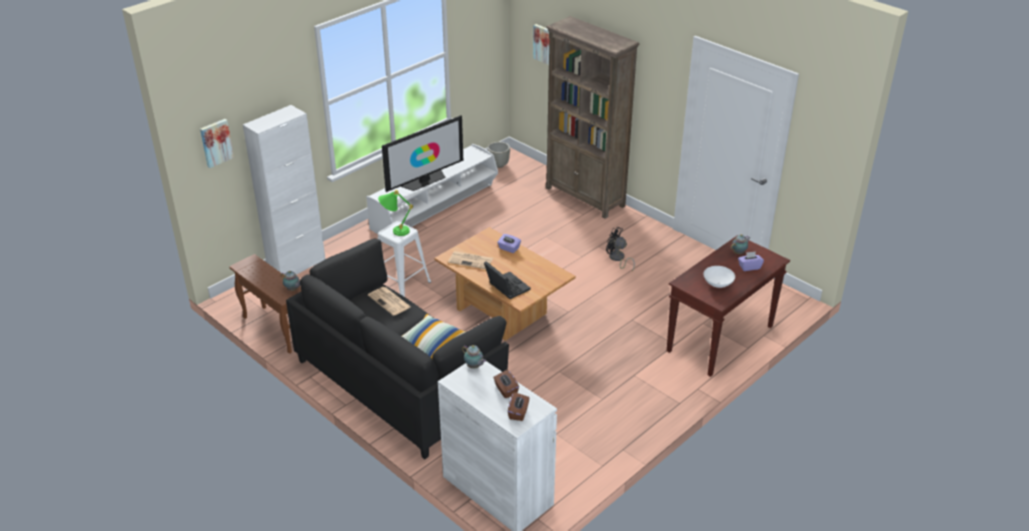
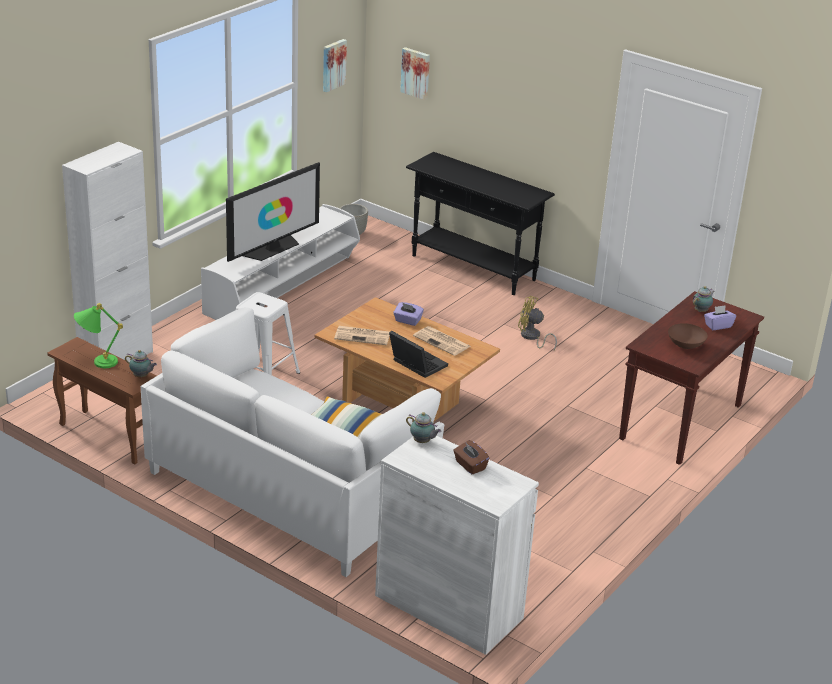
camera: 10 degrees left, 5 degrees down
picture [200,119,234,168] -> picture moved to [323,39,347,92]
black sofa [286,239,509,459] -> white sofa [141,307,444,577]
newspaper [368,287,411,316] -> newspaper moved to [413,326,470,356]
green table lamp [378,190,413,236] -> green table lamp moved to [74,303,123,368]
brown tissue box [508,392,529,421] -> none
brown bookcase [546,16,640,219] -> black console table [406,152,555,295]
black fan [606,227,635,271] -> yellow fan [518,296,557,350]
white bowl [703,266,735,288] -> brown bowl [668,323,708,349]

